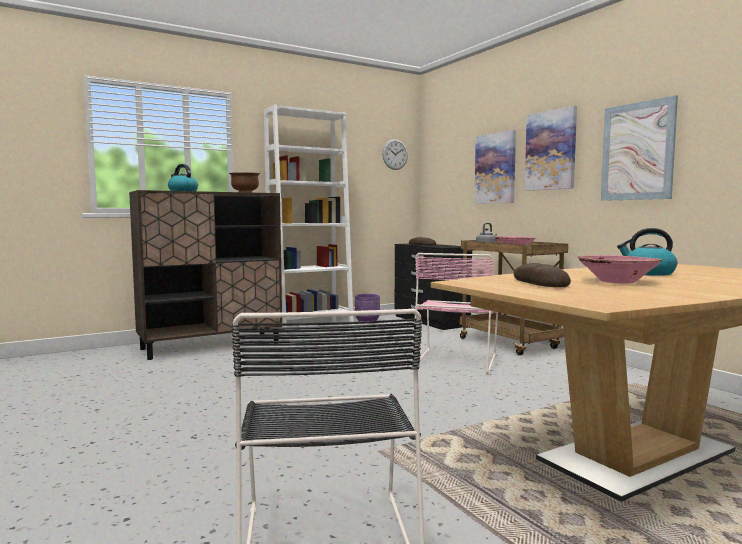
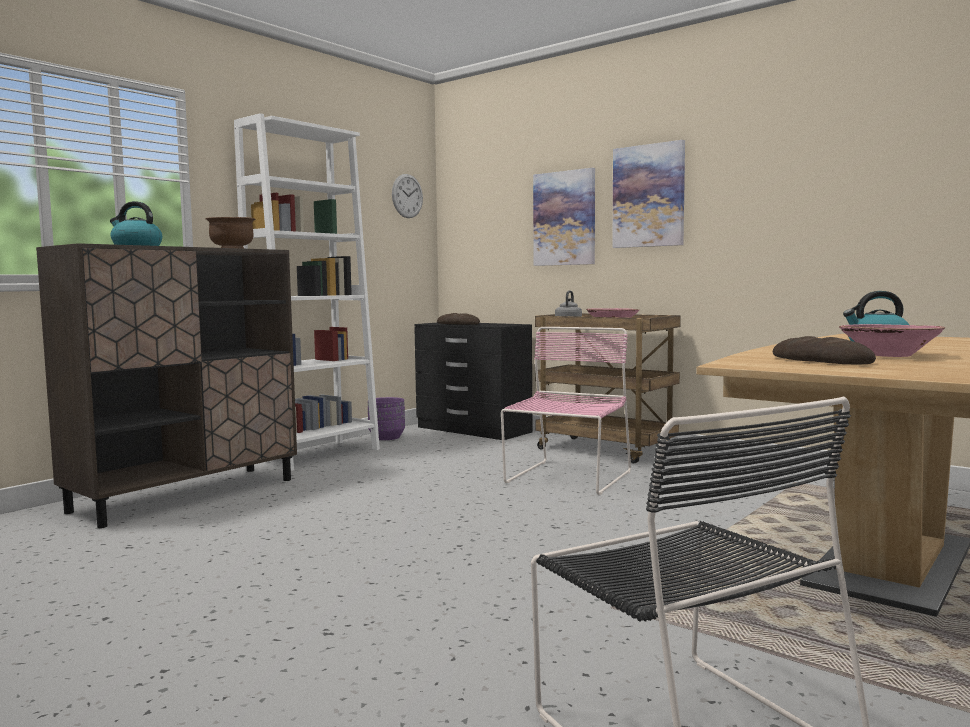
camera: 20 degrees left, 0 degrees up
pink chair [412,253,498,375] -> pink chair turned 150 degrees counterclockwise [501,327,631,495]
picture [601,95,678,201] -> none

